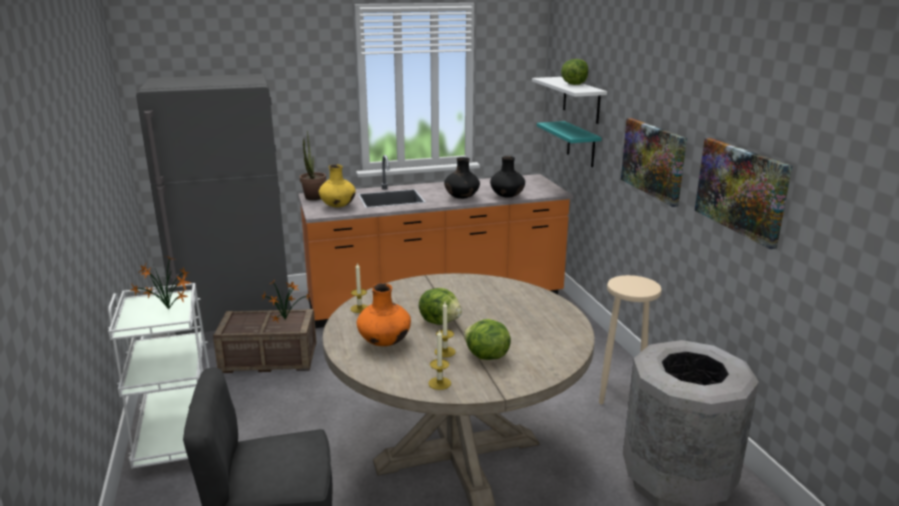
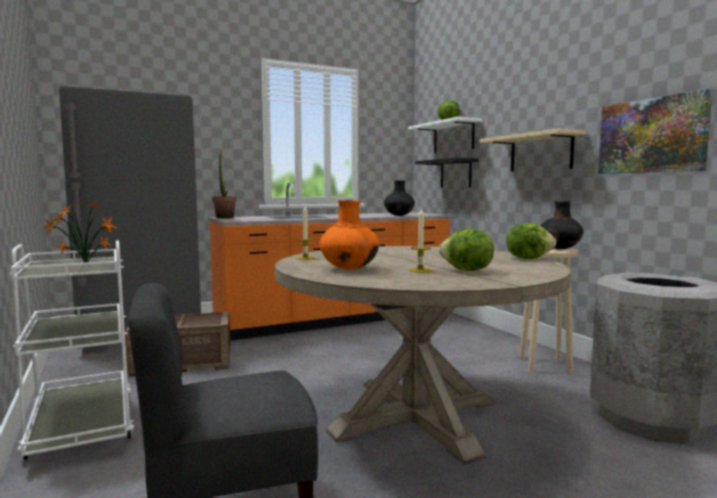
camera: 10 degrees left, 15 degrees down
potted plant [261,281,310,322] -> none
yellow vase [318,164,356,207] -> none
lettuce [419,288,462,325] -> lettuce moved to [506,223,556,259]
candle [428,329,451,390] -> none
black vase [444,157,480,199] -> black vase moved to [541,201,584,249]
turquoise shelf [537,121,602,168] -> black shelf [415,158,479,187]
picture [621,118,687,207] -> beige shelf [480,129,586,171]

